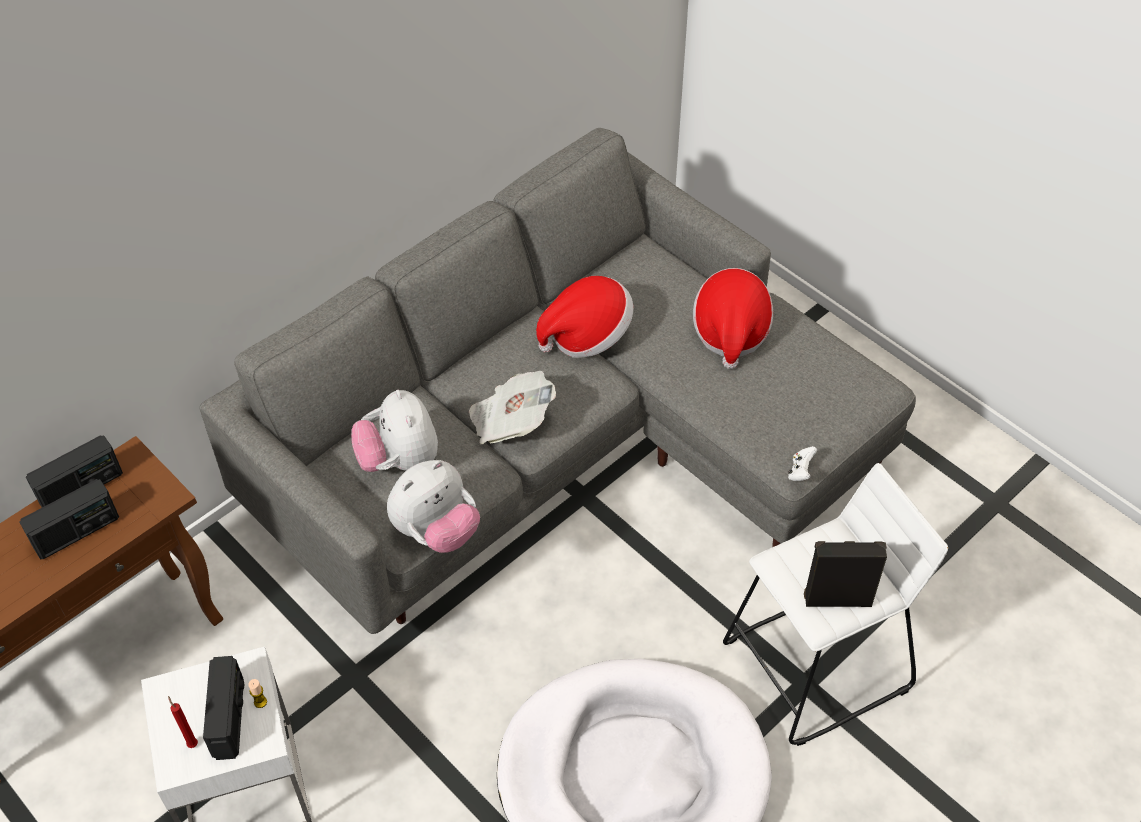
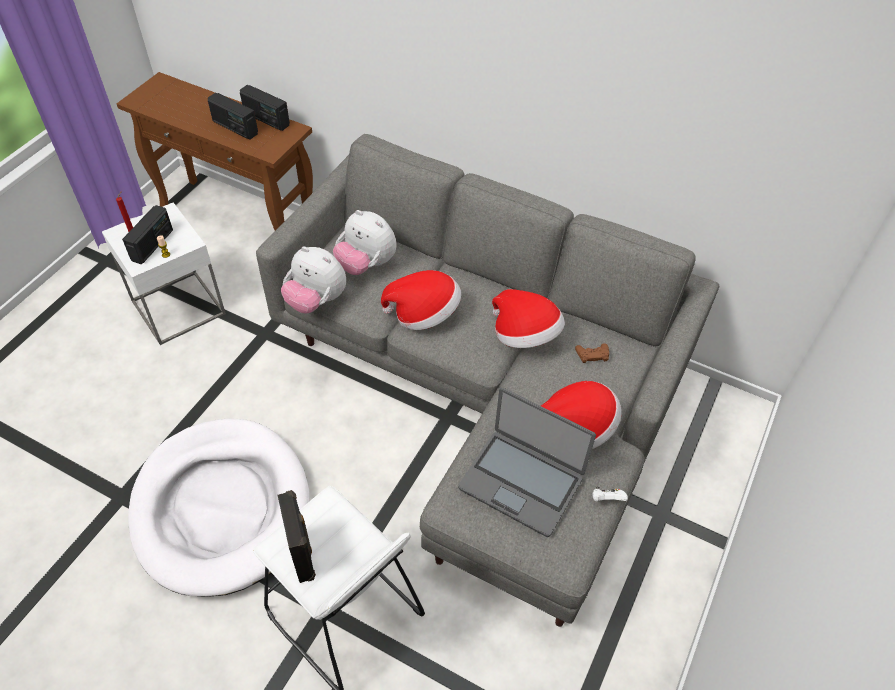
camera: 70 degrees right, 0 degrees up
radio [203,656,244,760] -> radio turned 45 degrees counterclockwise [122,205,173,264]
plush toy [351,390,438,472] -> plush toy turned 105 degrees counterclockwise [333,210,397,275]
newspaper [469,371,556,444] -> hat [381,270,461,330]
white game controller [788,446,817,481] -> white game controller moved to [592,487,628,501]
none -> laptop [458,388,596,537]
none -> brown game controller [575,343,609,363]

